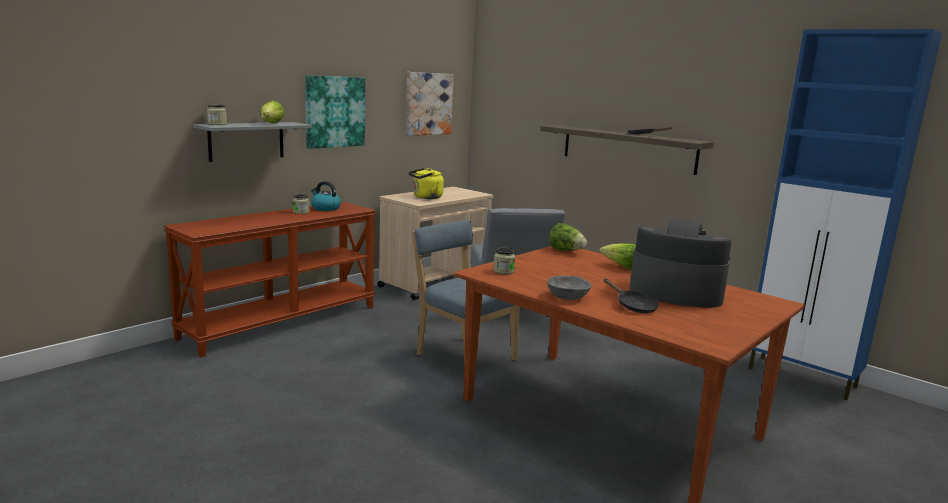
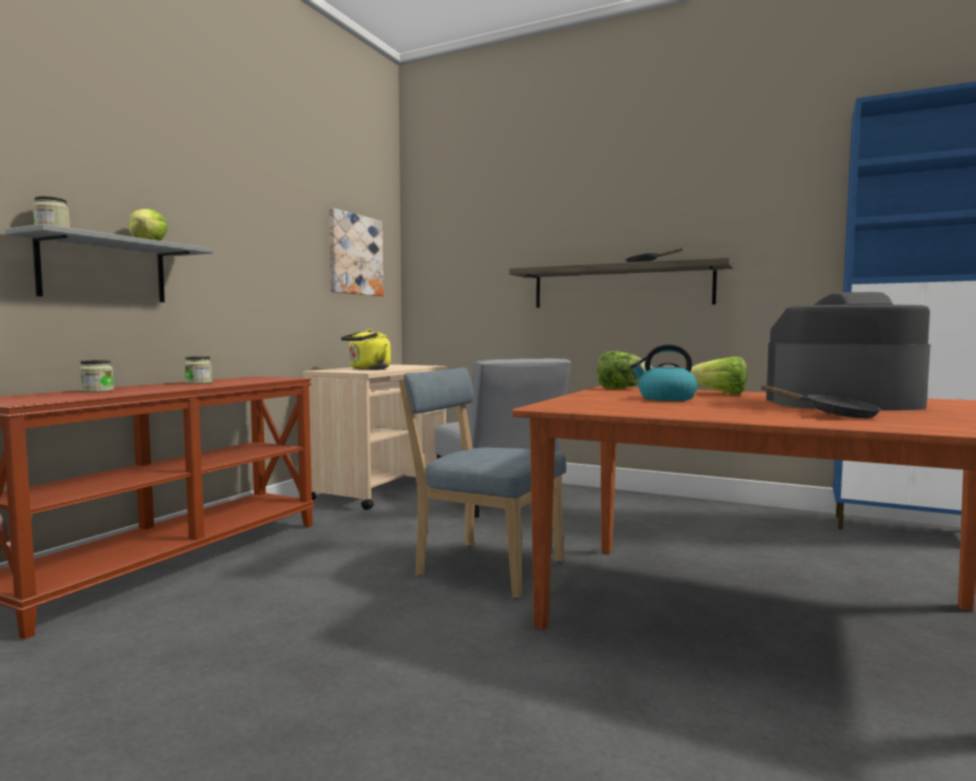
camera: 15 degrees left, 10 degrees down
picture [305,75,365,149] -> none
kettle [311,181,341,211] -> kettle moved to [630,344,698,401]
jar [493,248,515,274] -> jar moved to [79,360,114,392]
grey bowl [547,276,591,300] -> none

